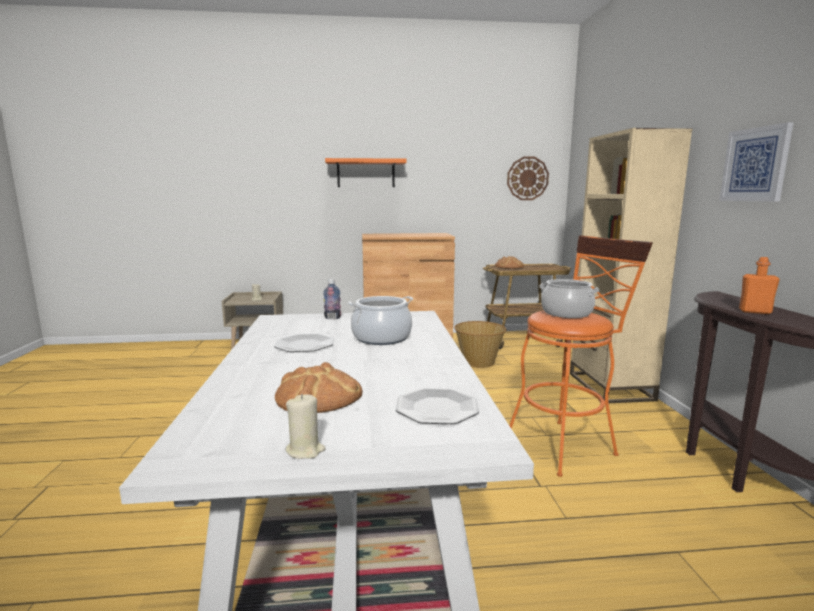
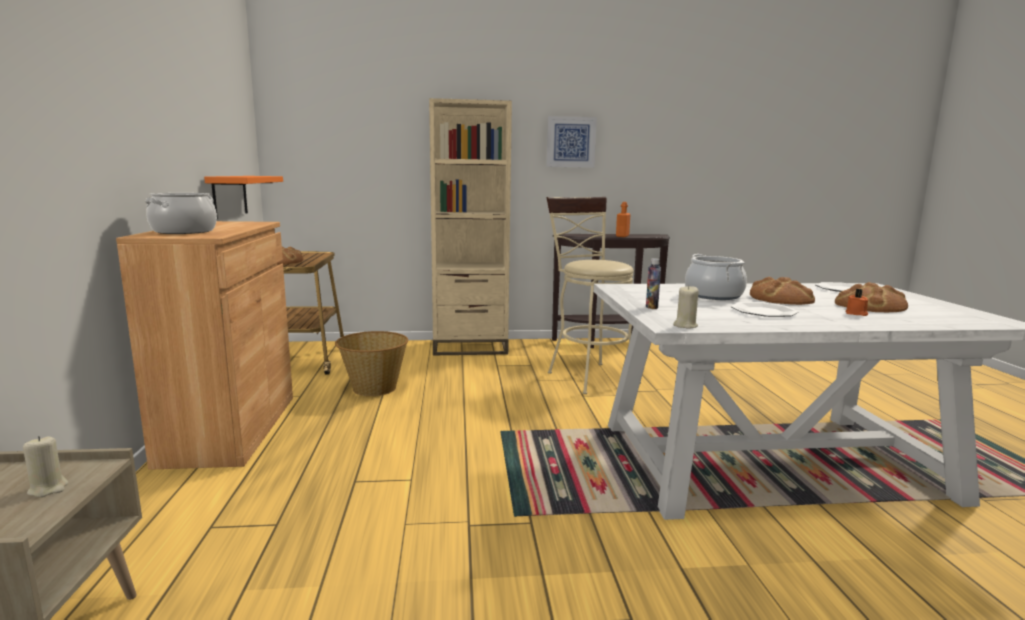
camera: 90 degrees left, 0 degrees up
beige candle [285,394,326,459] -> beige candle moved to [673,285,699,329]
orange shelf [325,158,407,187] -> orange shelf moved to [204,176,283,219]
wall clock [507,157,549,200] -> none
orange stool [509,235,653,477] -> beige stool [547,197,641,394]
cooking pot [539,279,599,318] -> cooking pot moved to [146,193,217,234]
none -> bread [750,277,815,305]
none -> orange candle [845,289,868,316]

